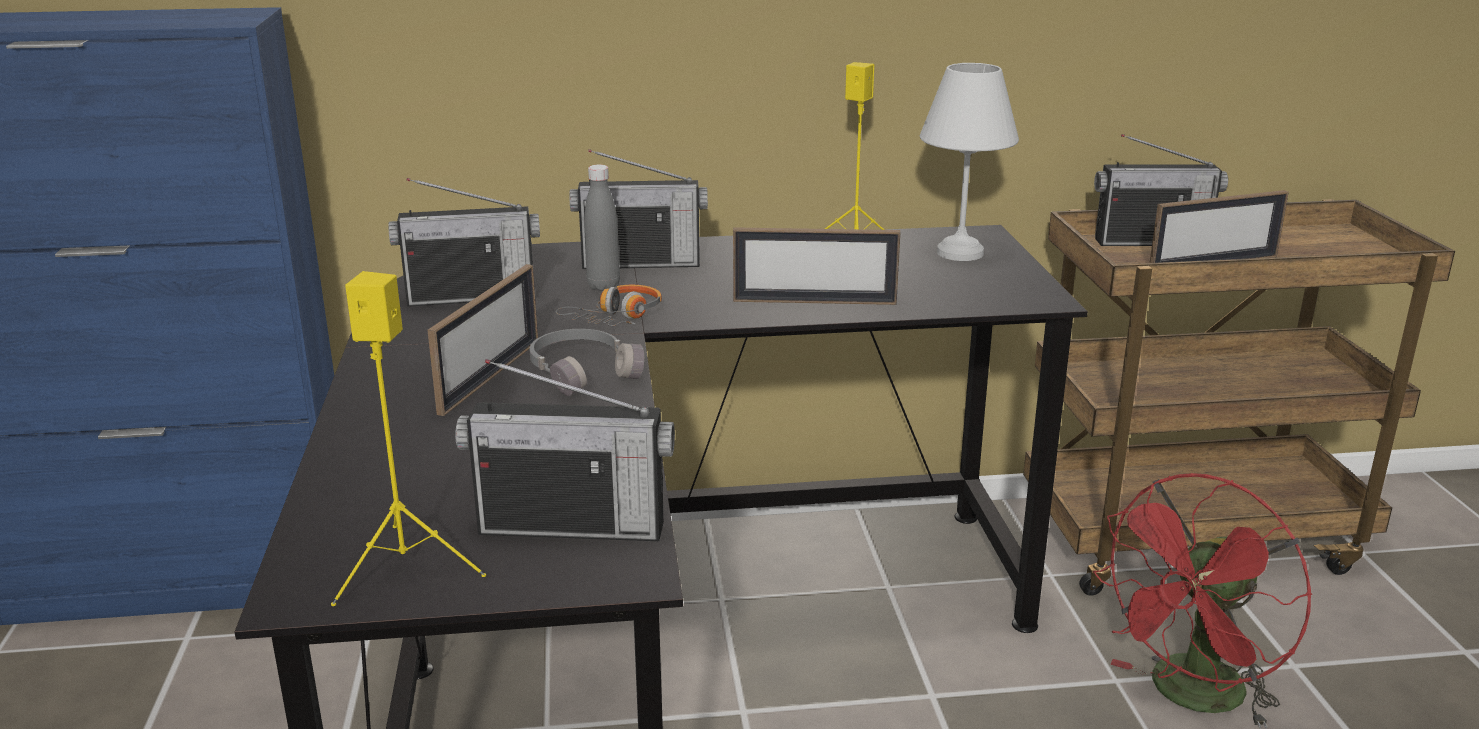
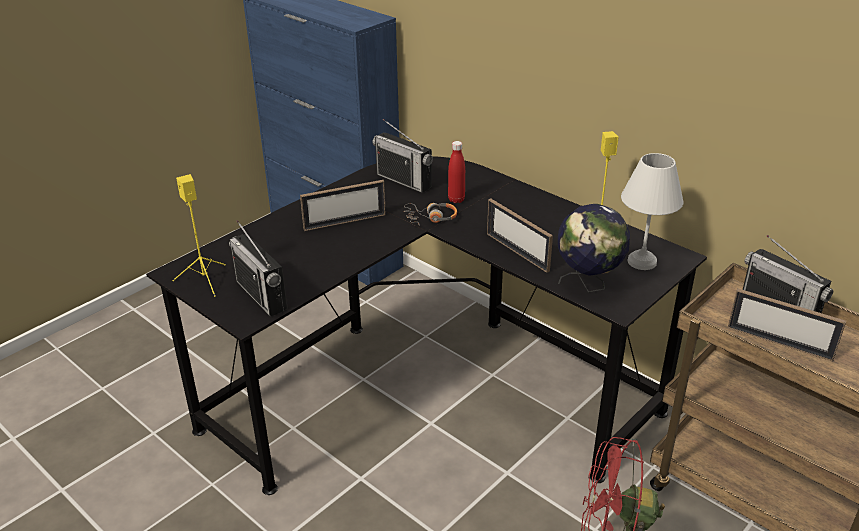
camera: 50 degrees right, 10 degrees up
grey headphones [530,329,644,396] -> none
radio [570,149,708,269] -> none
grey bottle [584,164,620,291] -> red bottle [448,141,465,203]
none -> globe [558,204,630,292]

